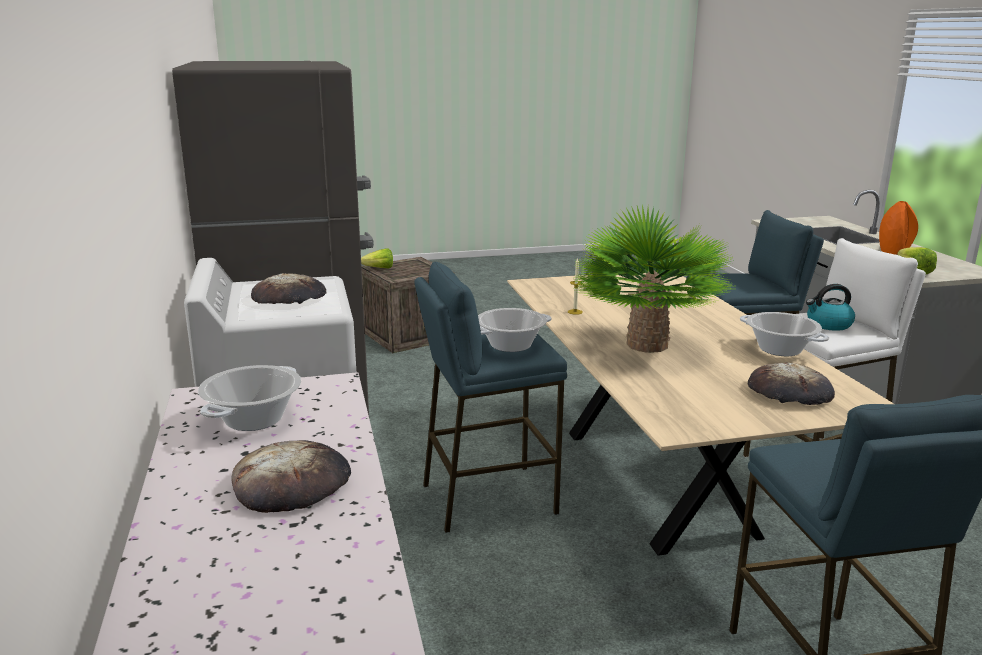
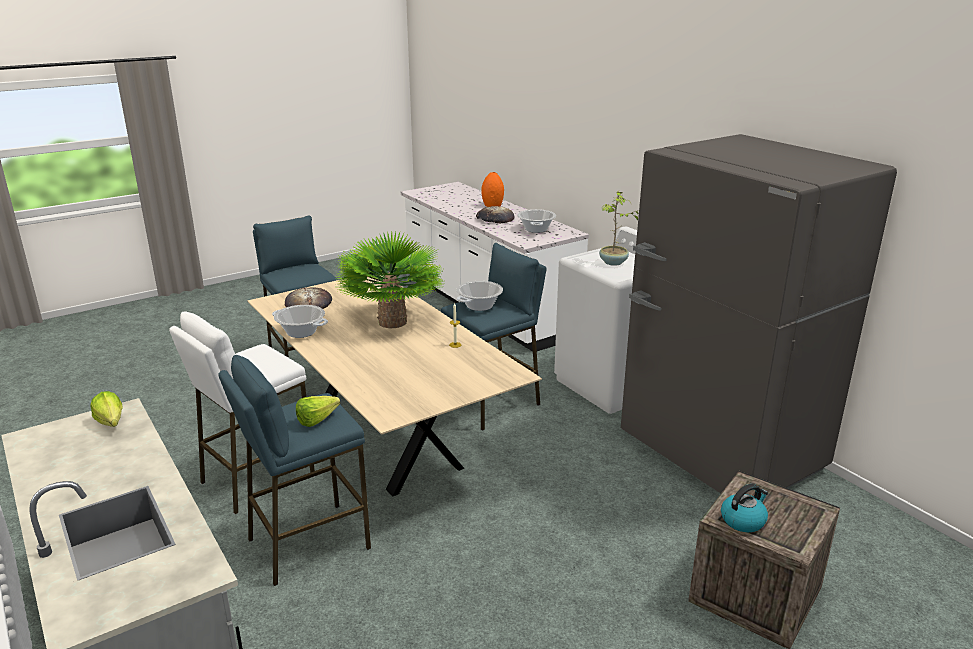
camera: 160 degrees right, 5 degrees up
bread [251,273,326,304] -> potted plant [599,191,638,266]
lettuce [361,248,393,268] -> lettuce moved to [296,396,340,427]
kettle [806,284,855,331] -> kettle moved to [721,484,768,532]
orange vase [879,201,918,255] -> orange vase moved to [481,172,504,207]

